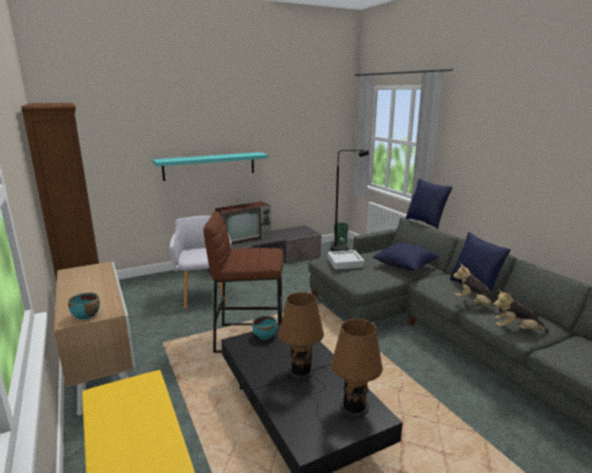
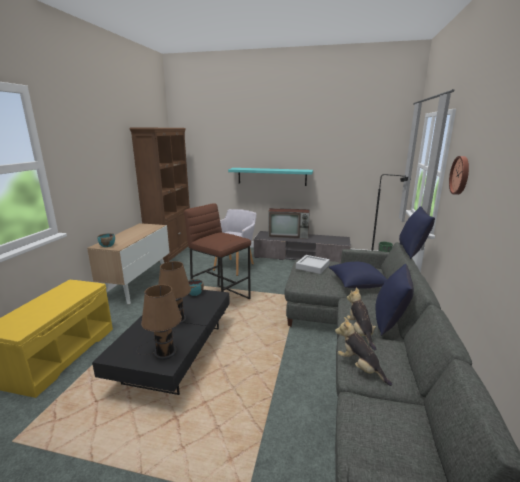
camera: 40 degrees right, 0 degrees up
none -> wall clock [449,156,469,195]

